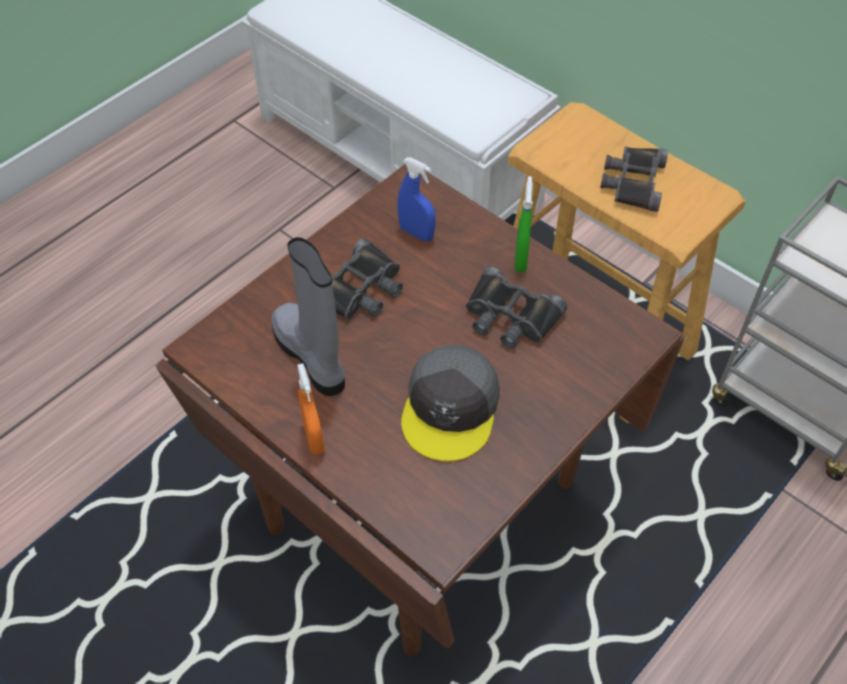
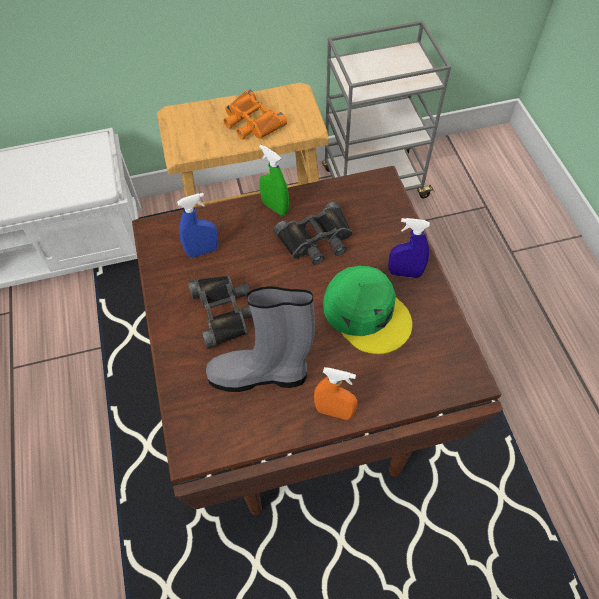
camera: 55 degrees left, 5 degrees up
grey cap [401,345,500,462] -> green cap [323,266,412,354]
black binoculars [600,146,668,212] -> orange binoculars [223,89,287,139]
none -> blue spray bottle [388,218,430,278]

